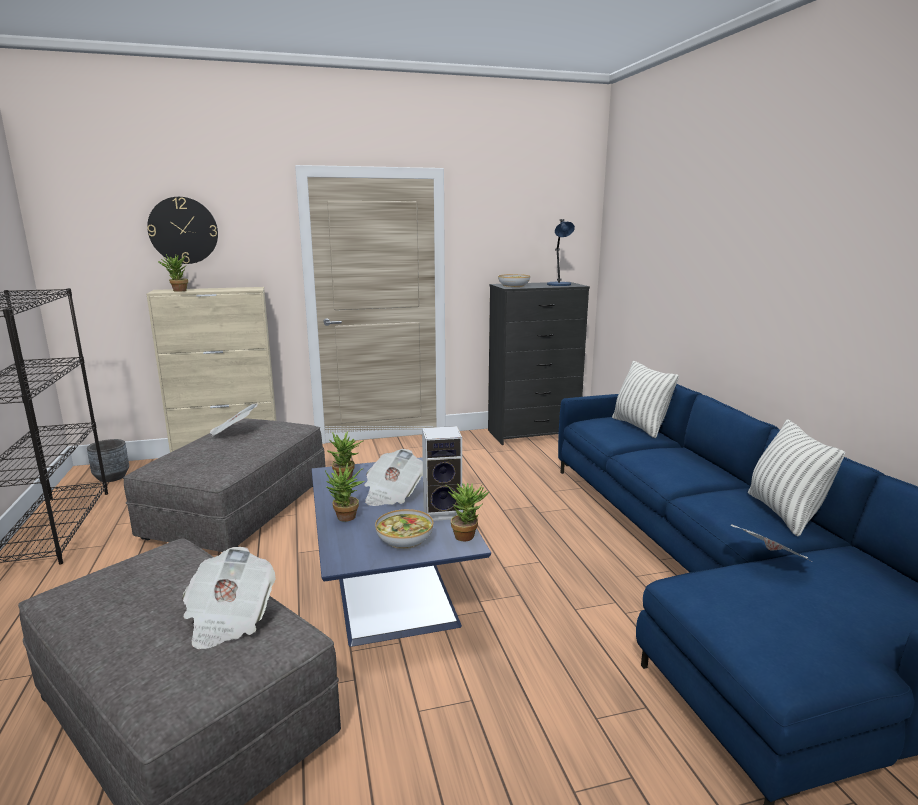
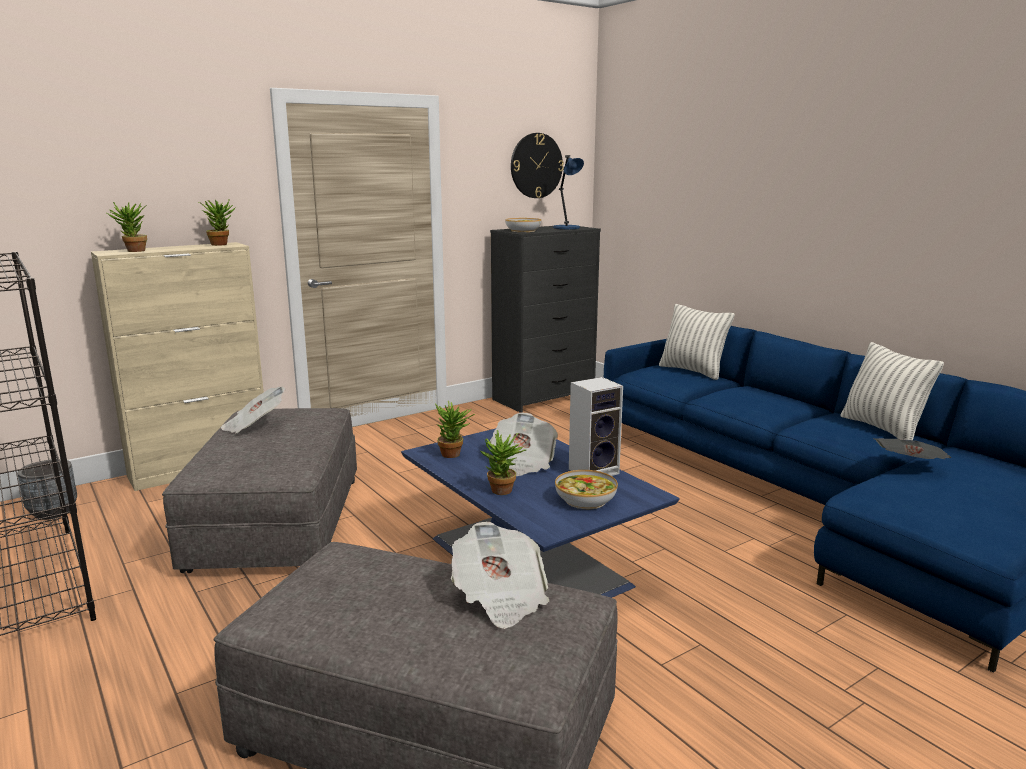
camera: 20 degrees left, 0 degrees up
wall clock [147,197,218,264] -> wall clock moved to [511,133,564,198]
potted plant [445,483,490,541] -> potted plant moved to [199,199,236,246]

